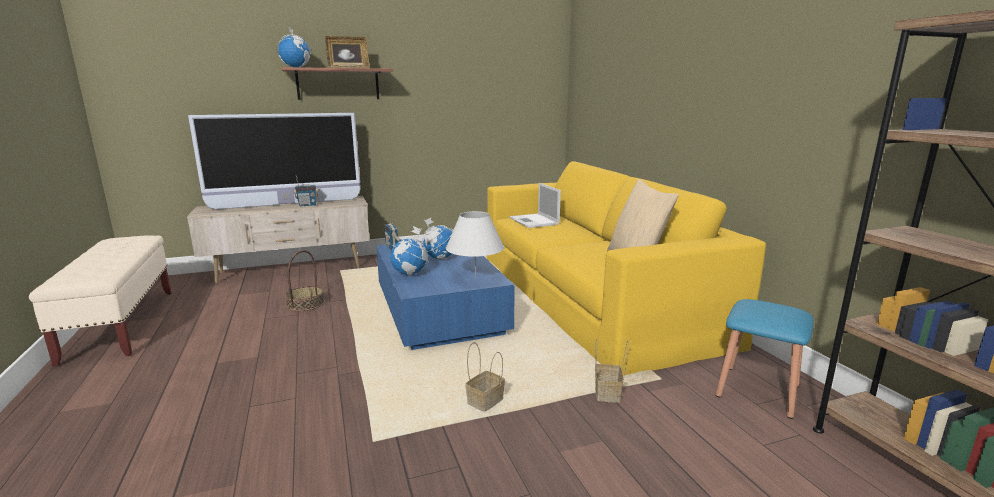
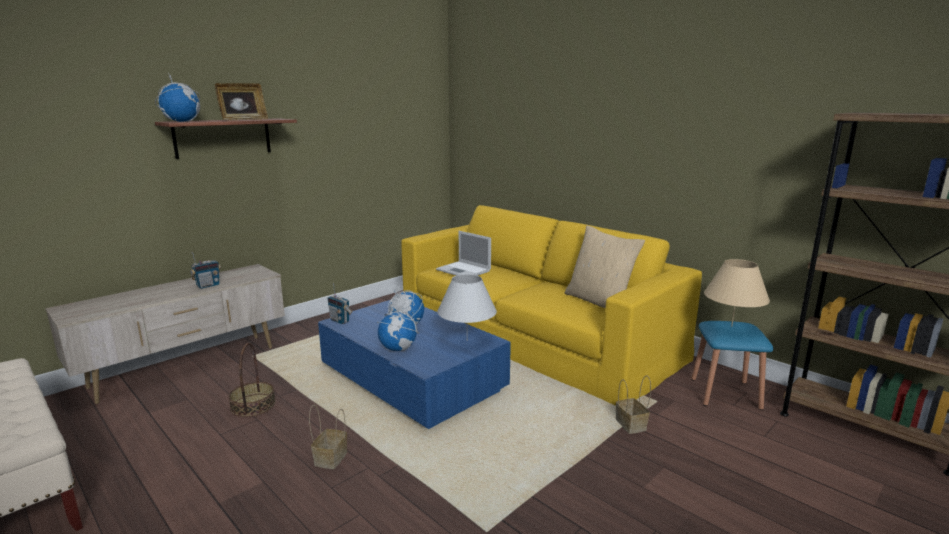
camera: 25 degrees left, 0 degrees up
television [188,113,361,210] -> none
basket [466,342,505,412] -> basket moved to [309,405,347,469]
none -> beige table lamp [704,259,770,327]

